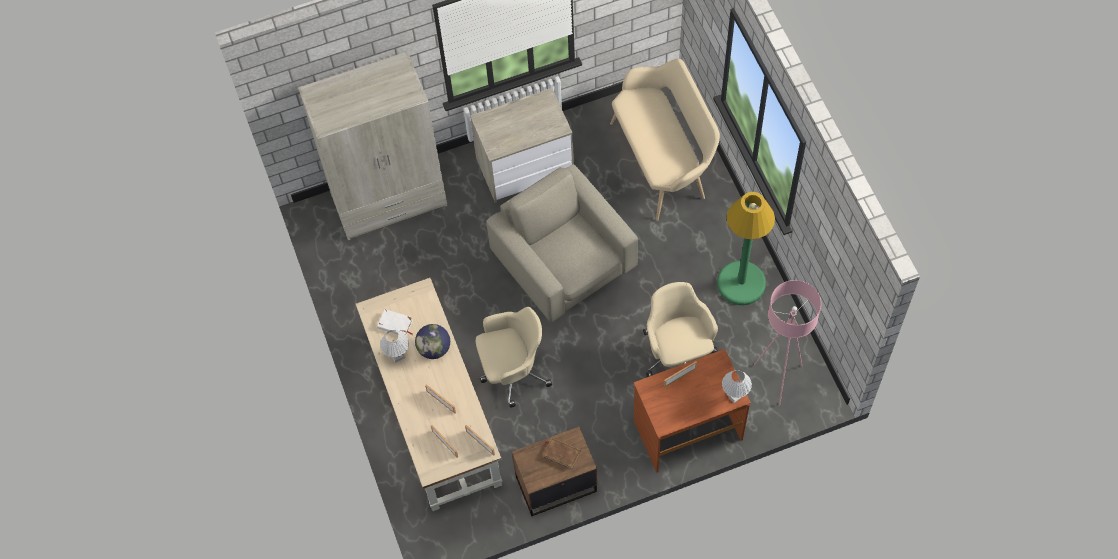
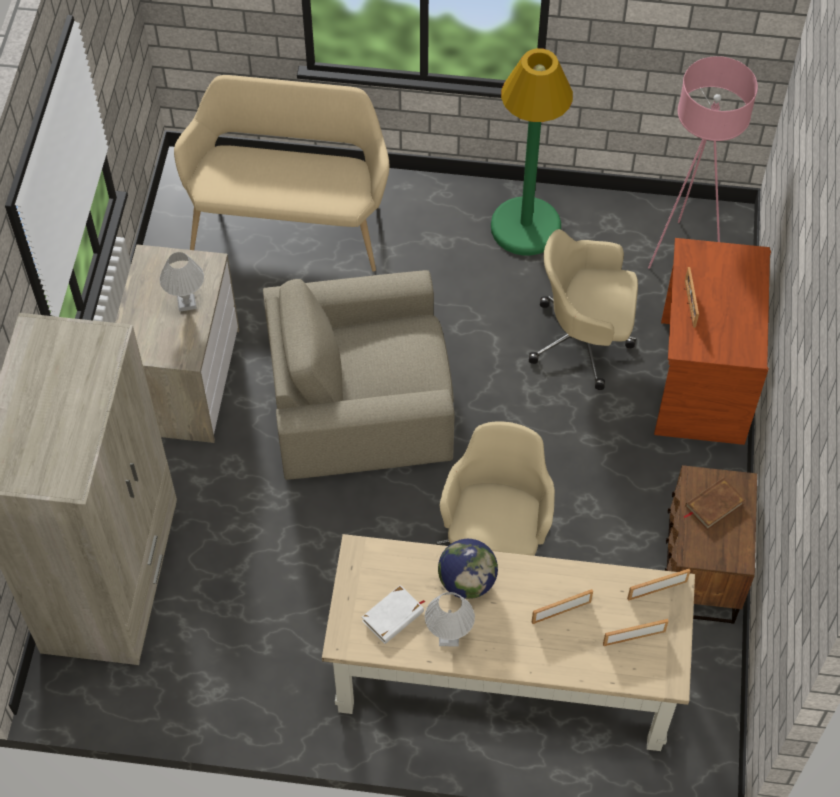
camera: 65 degrees left, 5 degrees down
white table lamp [722,370,752,403] -> white table lamp moved to [160,252,204,312]

